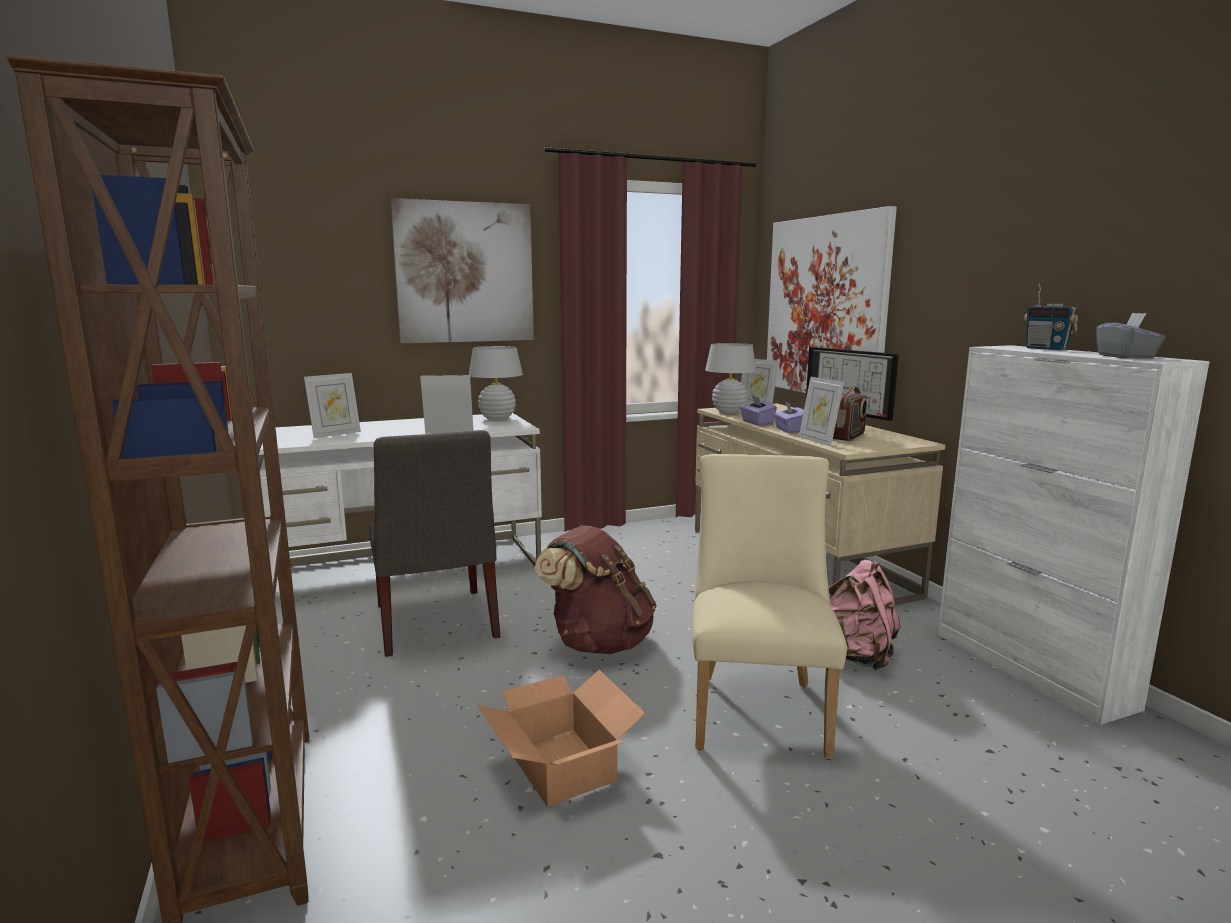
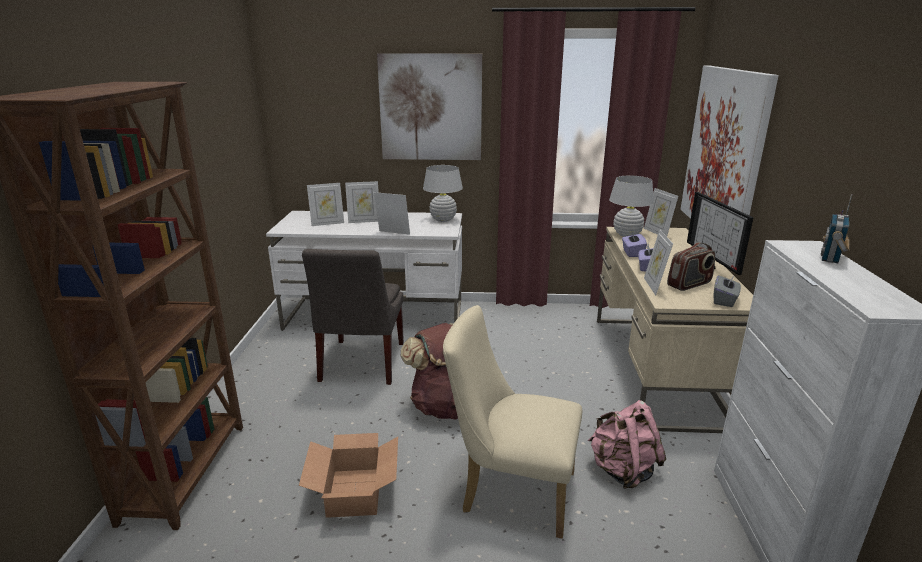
camera: 25 degrees right, 10 degrees up
beige chair [692,454,847,760] -> beige chair turned 105 degrees counterclockwise [443,305,582,539]
radio [1024,283,1078,350] -> radio turned 45 degrees clockwise [821,194,853,263]
grey tissue box [1096,313,1165,359] -> grey tissue box moved to [714,275,741,307]
none -> picture frame [345,181,379,223]

